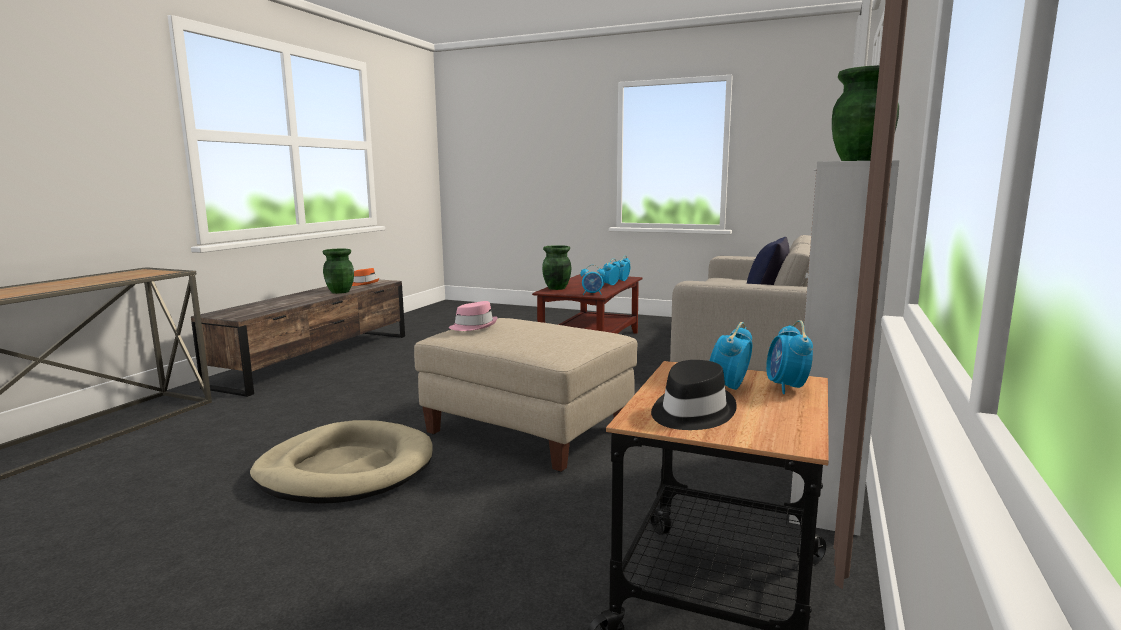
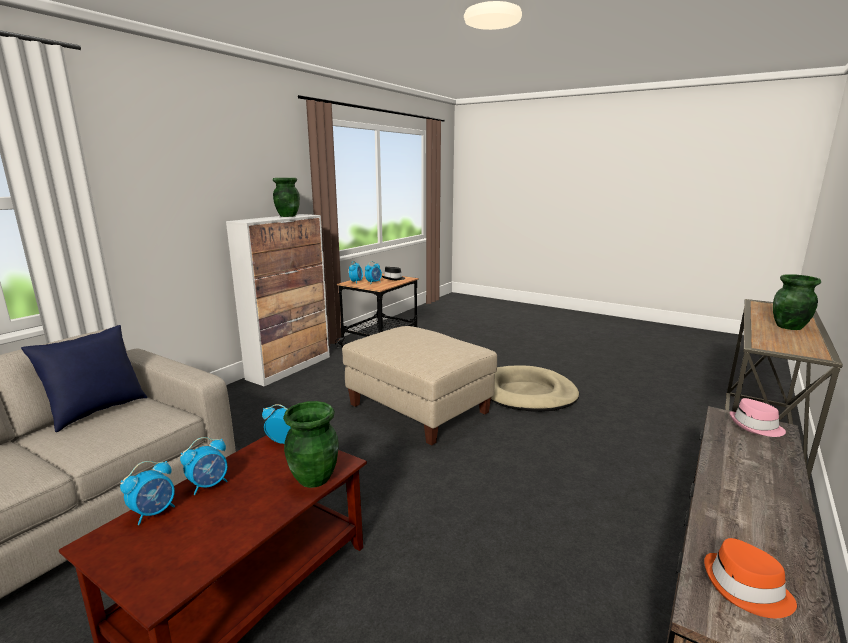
camera: 170 degrees left, 5 degrees up
green vase [323,249,354,294] -> green vase moved to [773,274,821,330]
pink hat [449,301,497,331] -> pink hat moved to [730,398,786,437]

